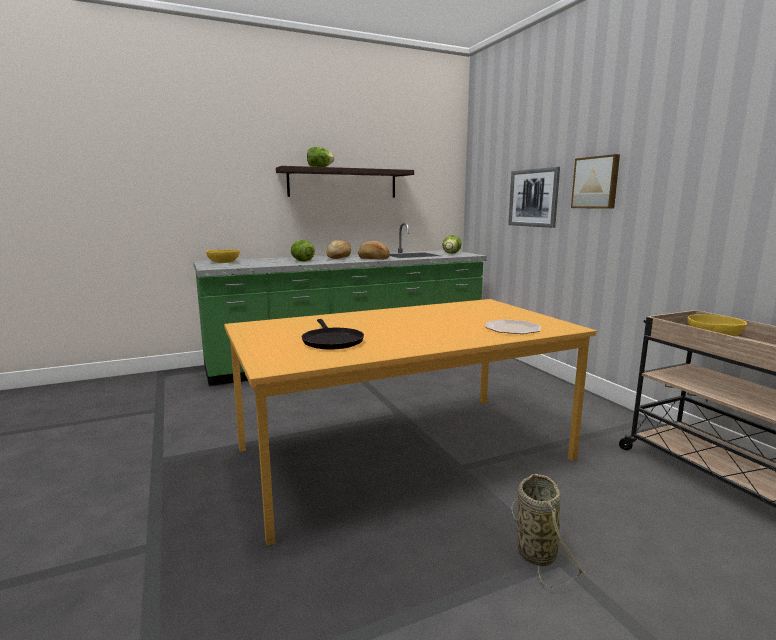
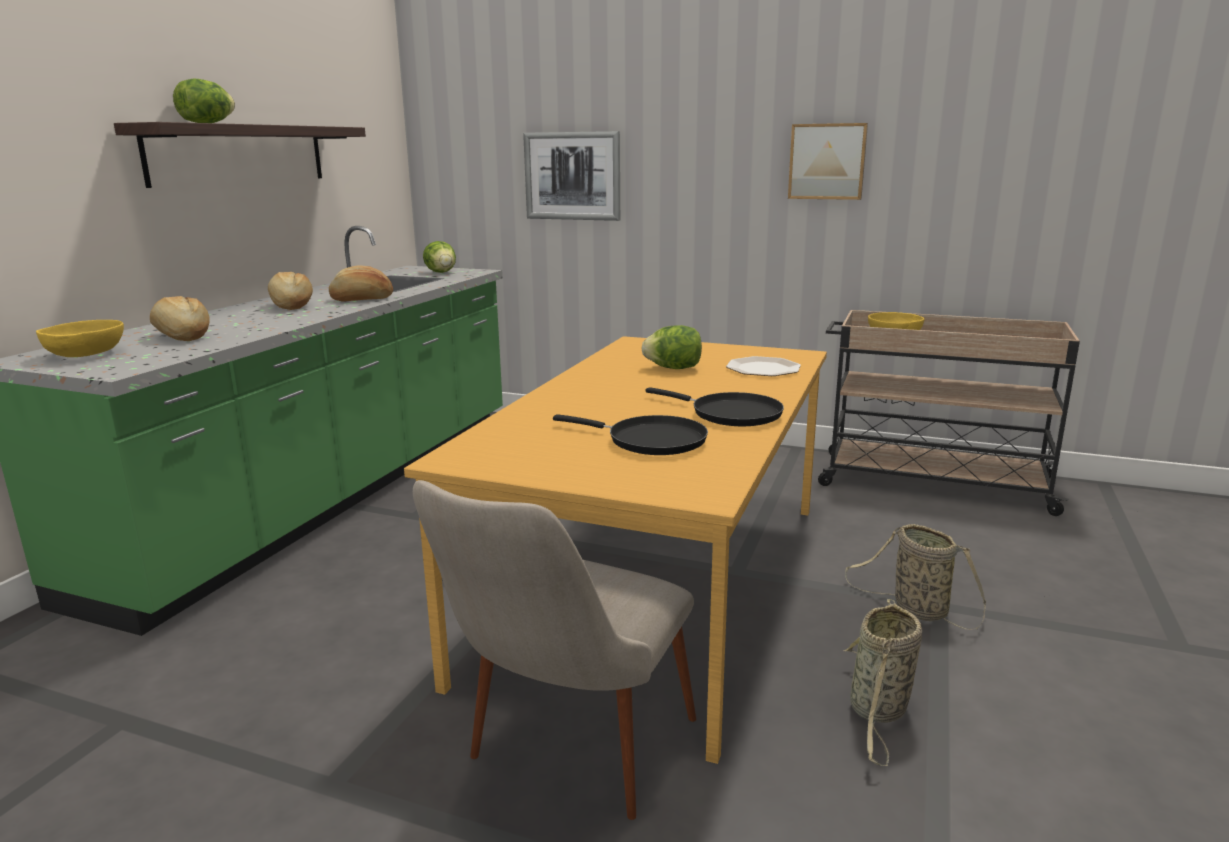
camera: 45 degrees left, 5 degrees up
lettuce [291,240,315,261] -> lettuce moved to [641,325,702,369]
picture [571,154,620,209] -> picture moved to [788,123,868,200]
none -> bread [150,296,210,341]
none -> beige chair [413,480,696,820]
none -> black frying pan [646,387,784,426]
none -> basket [843,599,922,766]

